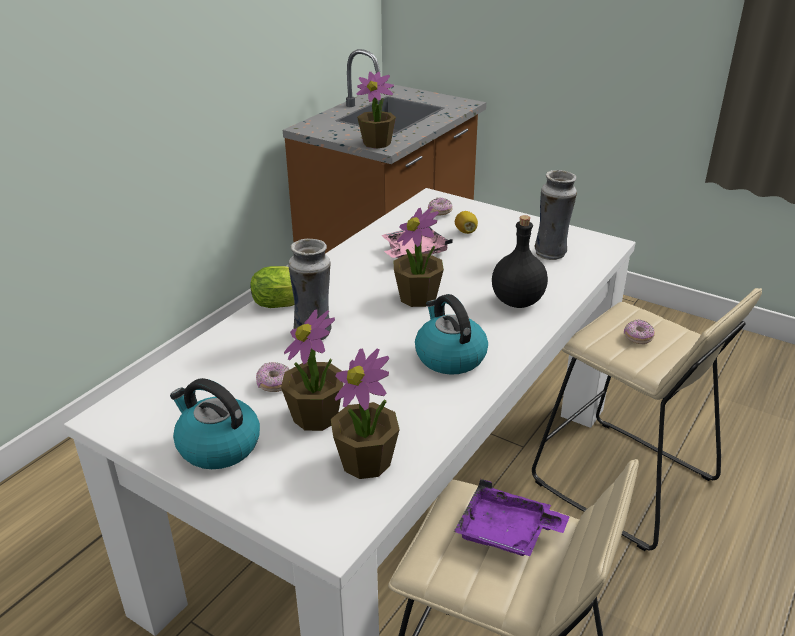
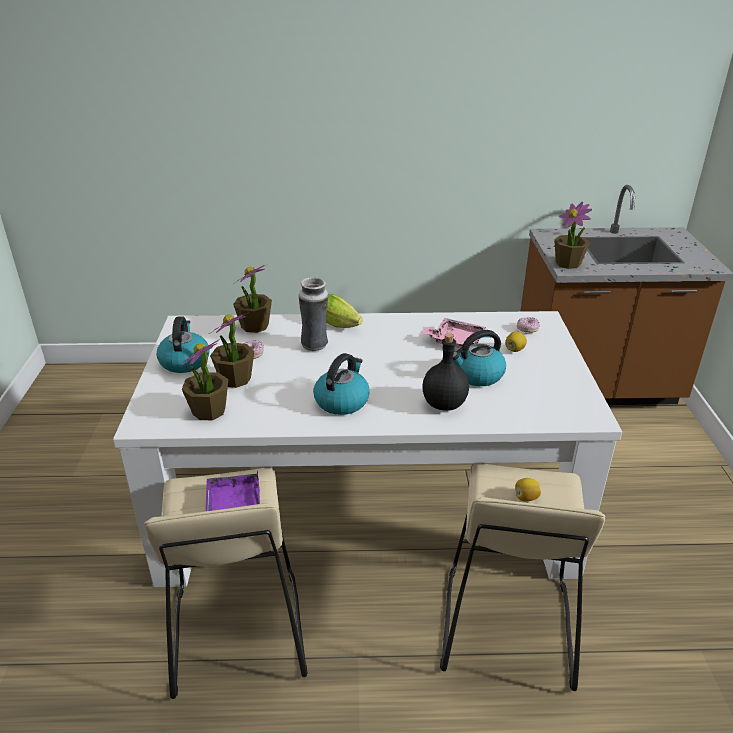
camera: 55 degrees right, 0 degrees up
potted plant [394,207,444,307] -> potted plant moved to [233,265,272,333]
vase [534,170,577,260] -> none
donut [624,319,655,344] -> lemon [515,478,541,501]
none -> kettle [453,330,506,386]

